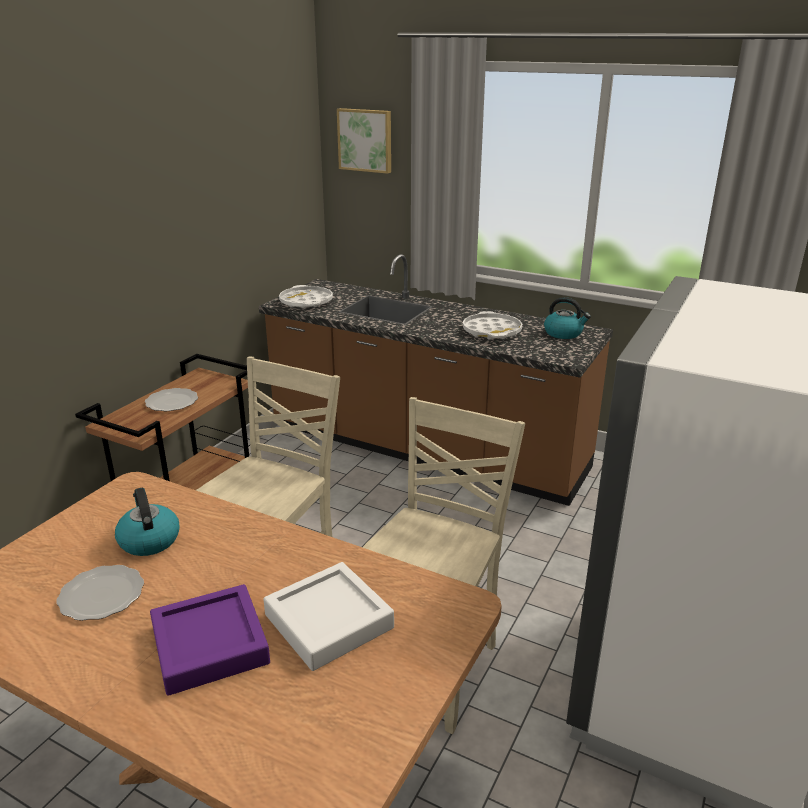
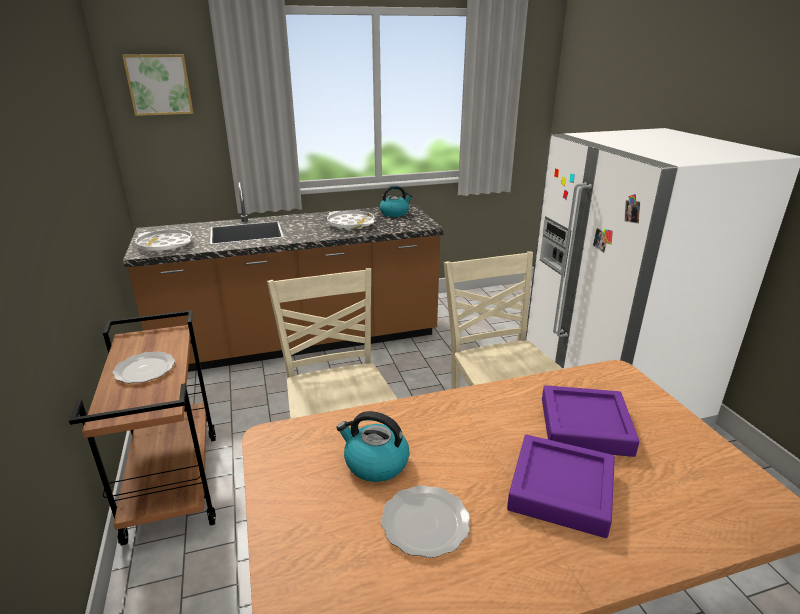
camera: 45 degrees left, 0 degrees up
white tray [263,562,394,671] -> purple tray [542,385,639,457]

